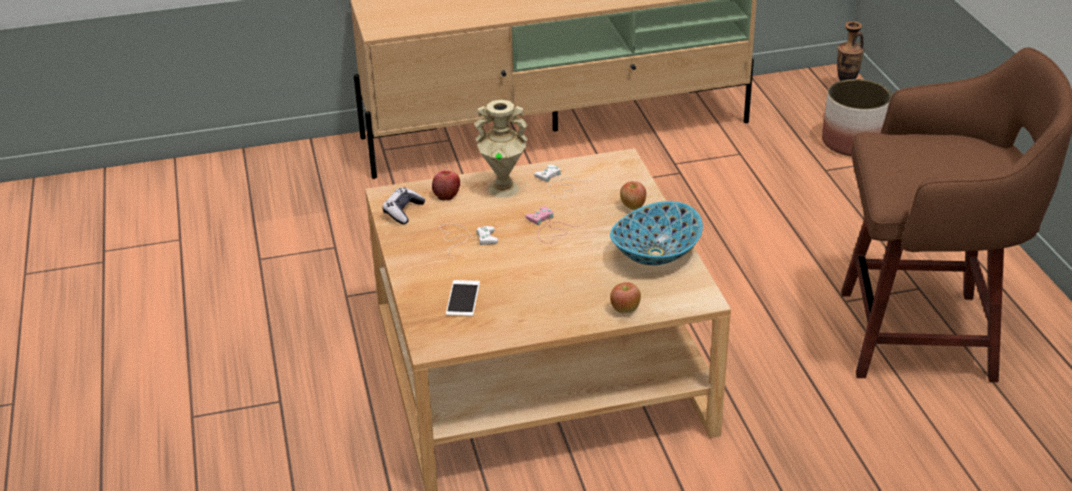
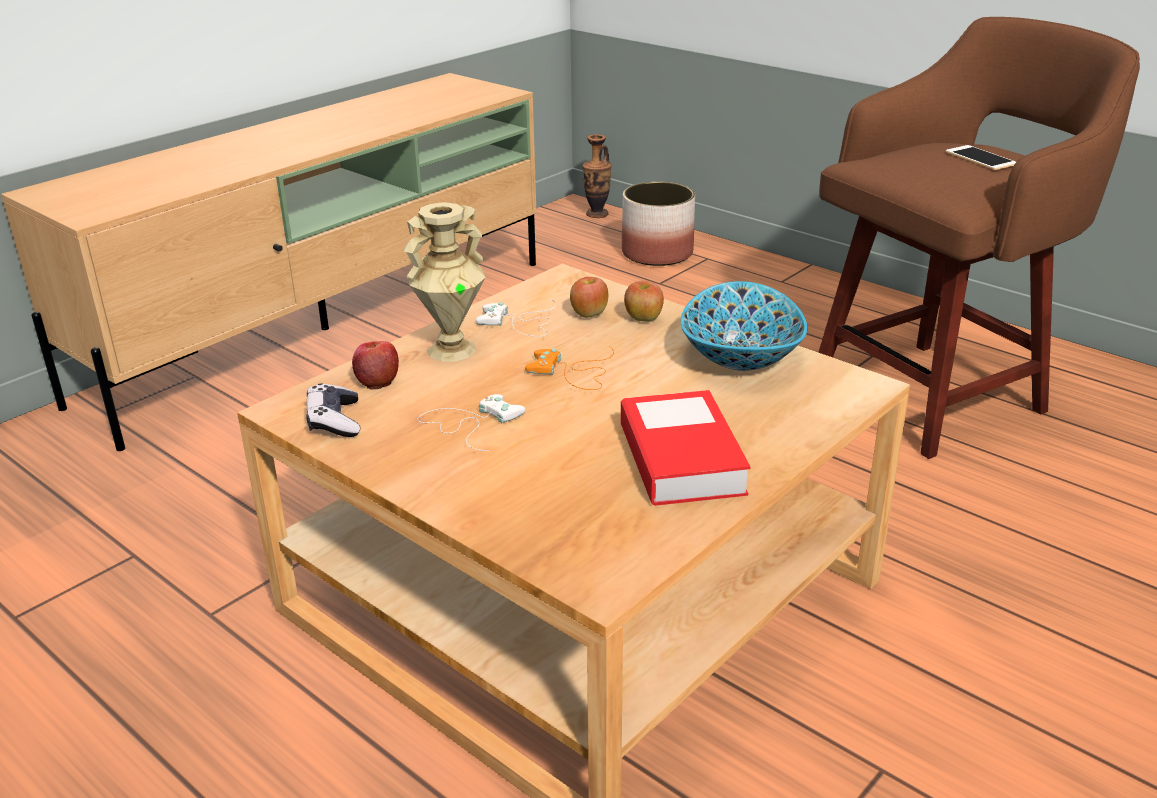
camera: 35 degrees left, 5 degrees down
phone [446,280,480,317] -> phone moved to [946,145,1016,170]
pink game controller [525,206,587,244] -> orange game controller [525,346,614,390]
apple [610,282,641,313] -> apple moved to [570,277,608,318]
none -> book [621,390,751,506]

